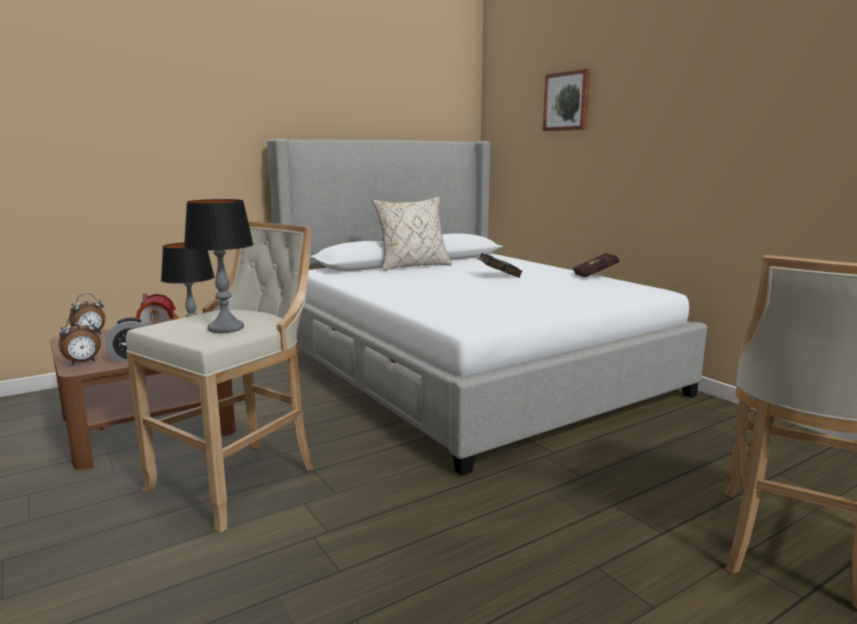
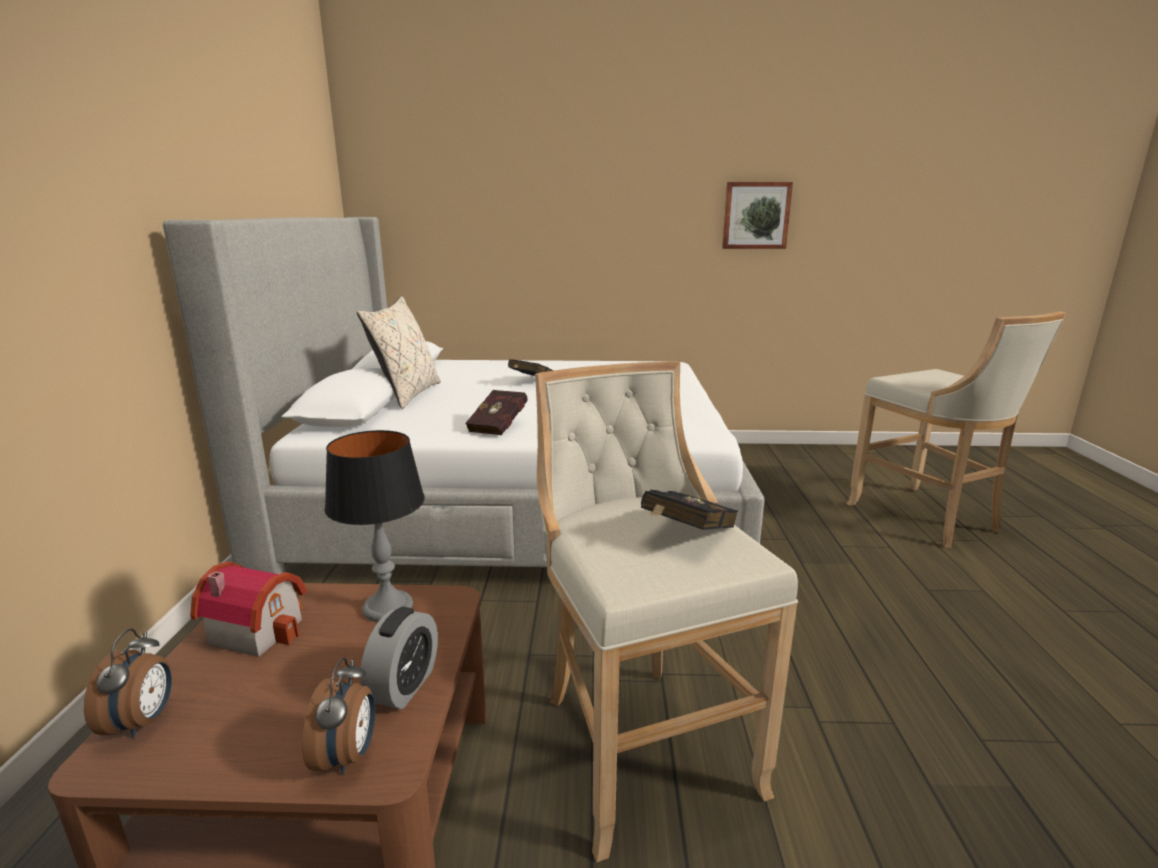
camera: 55 degrees left, 5 degrees up
table lamp [184,199,254,333] -> black book [641,490,738,530]
picture [543,69,590,131] -> picture moved to [722,182,793,249]
red book [573,253,620,277] -> red book moved to [465,390,528,435]

